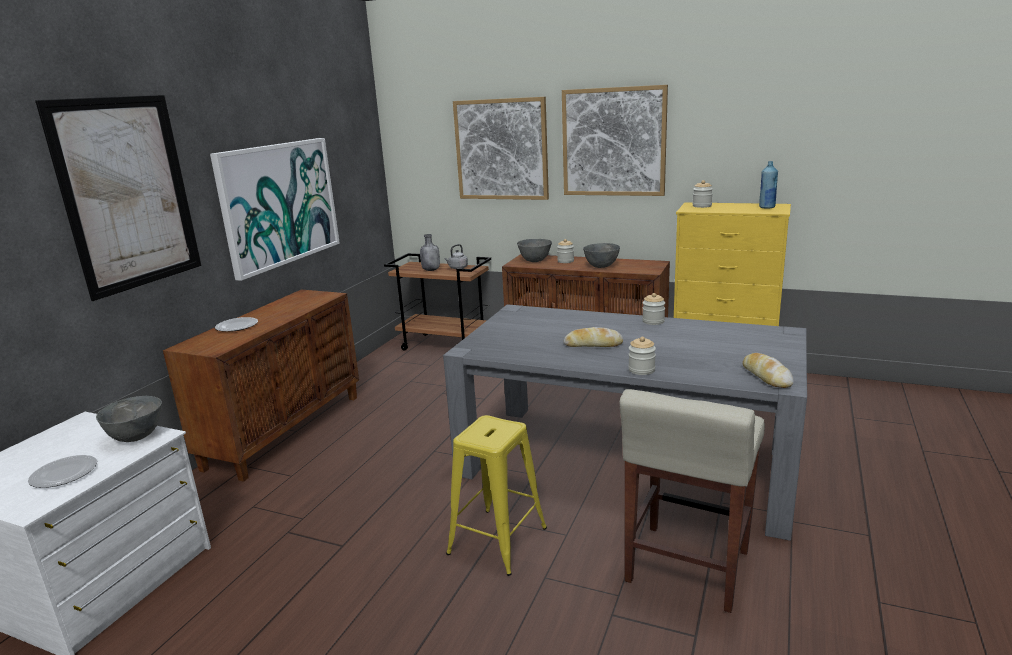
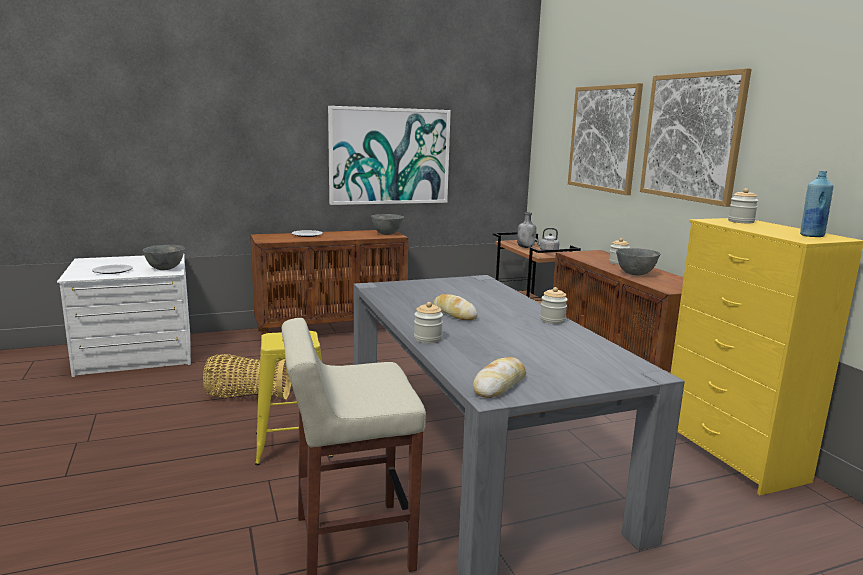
camera: 45 degrees right, 5 degrees down
picture [35,95,202,301] -> none
grey bowl [517,239,552,262] -> grey bowl moved to [371,214,404,235]
none -> basket [203,354,291,399]

